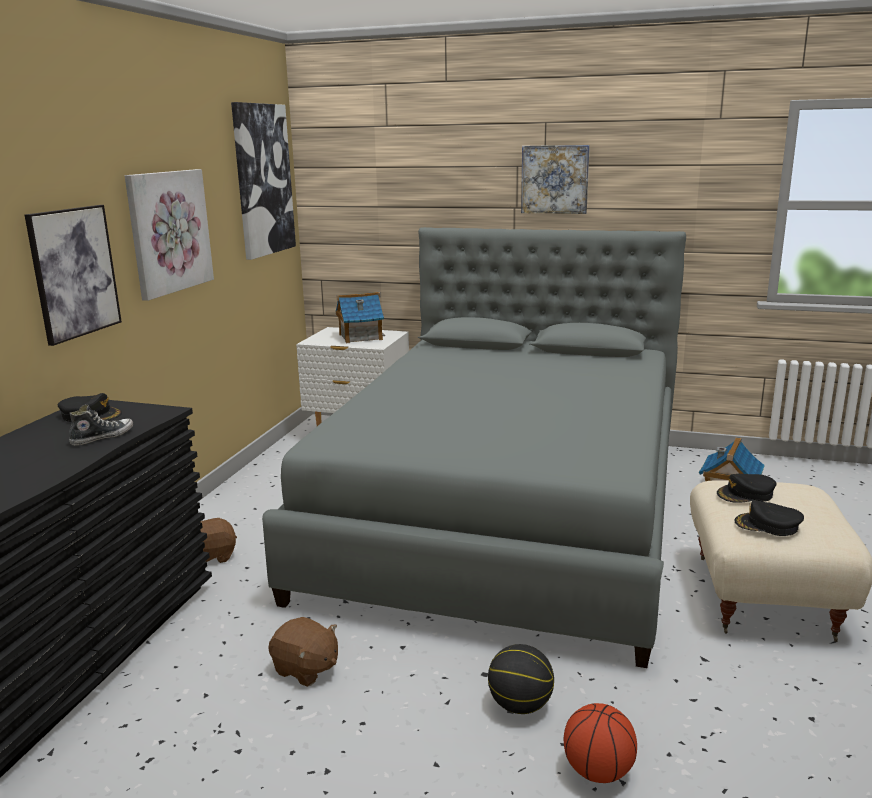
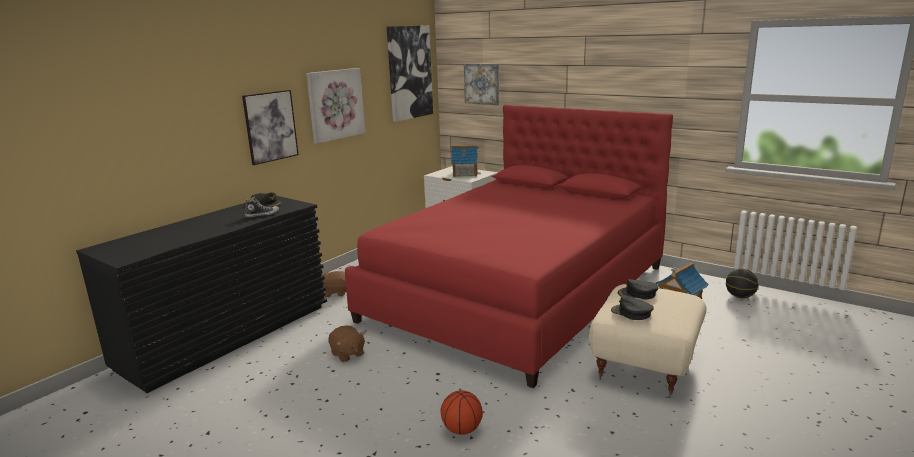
camera: 20 degrees right, 0 degrees up
grey bed [262,227,686,668] -> red bed [345,105,673,388]
basketball [488,644,554,714] -> basketball moved to [726,269,758,298]
picture [521,145,590,214] -> picture moved to [464,63,499,105]

